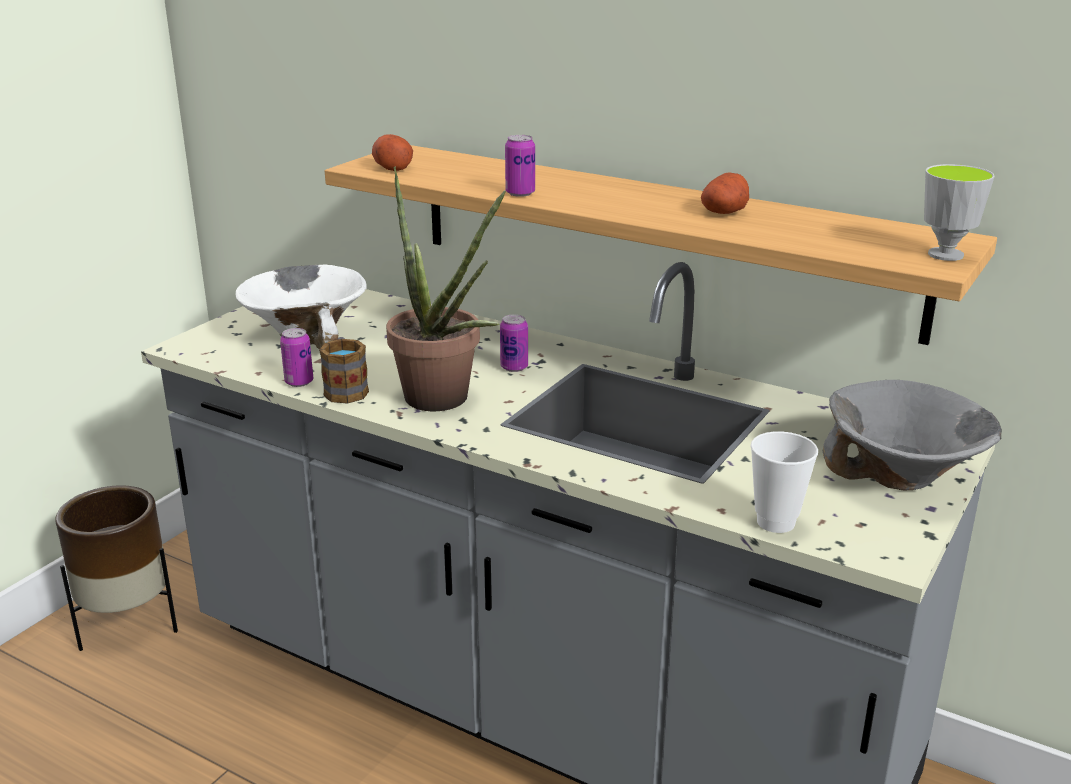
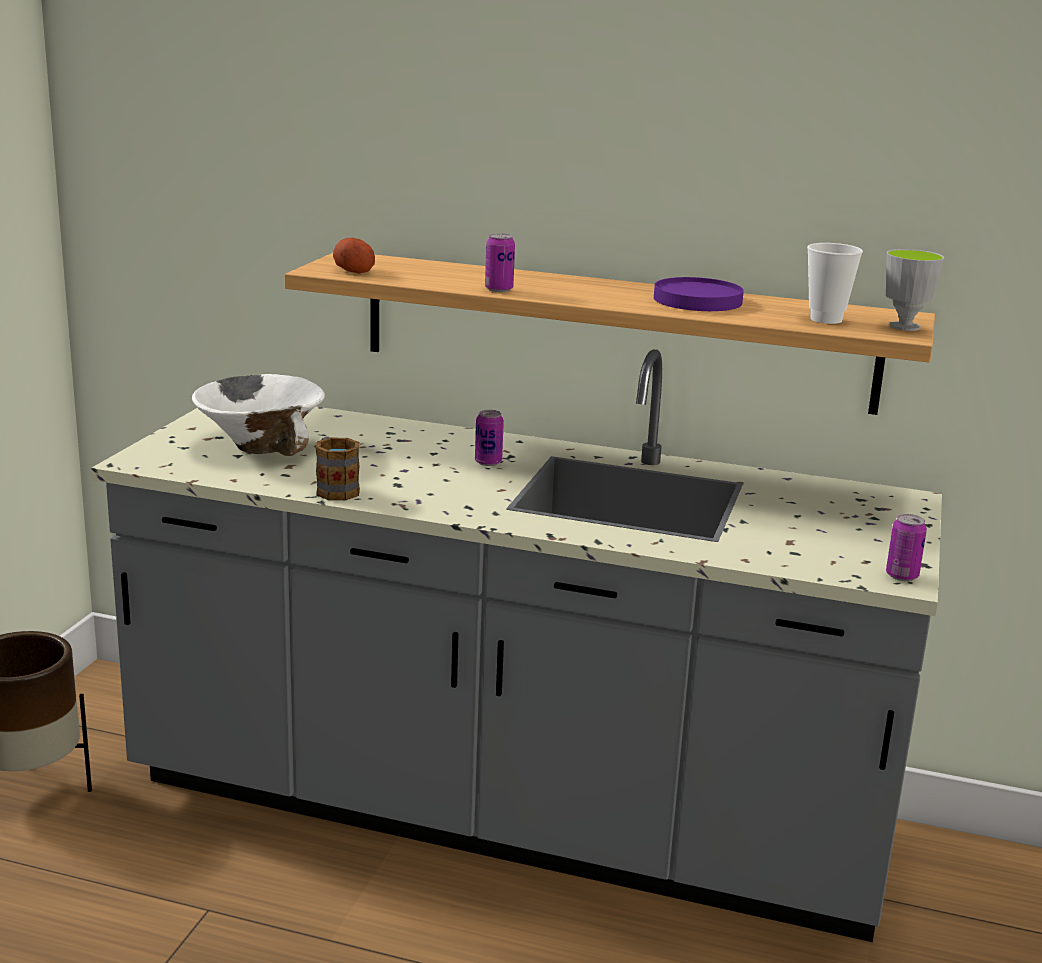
camera: 15 degrees left, 5 degrees down
can [280,328,313,387] -> can moved to [886,514,927,581]
potted plant [386,166,506,411] -> none
potato [701,172,749,214] -> purple plate [654,277,744,311]
cup [751,431,818,533] -> cup moved to [807,243,863,324]
grey bowl [823,380,1002,490] -> none

